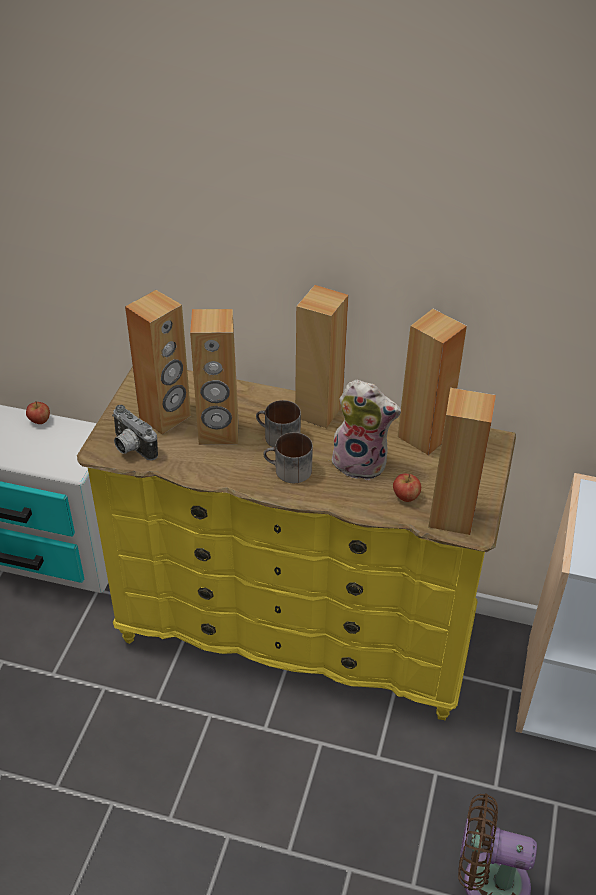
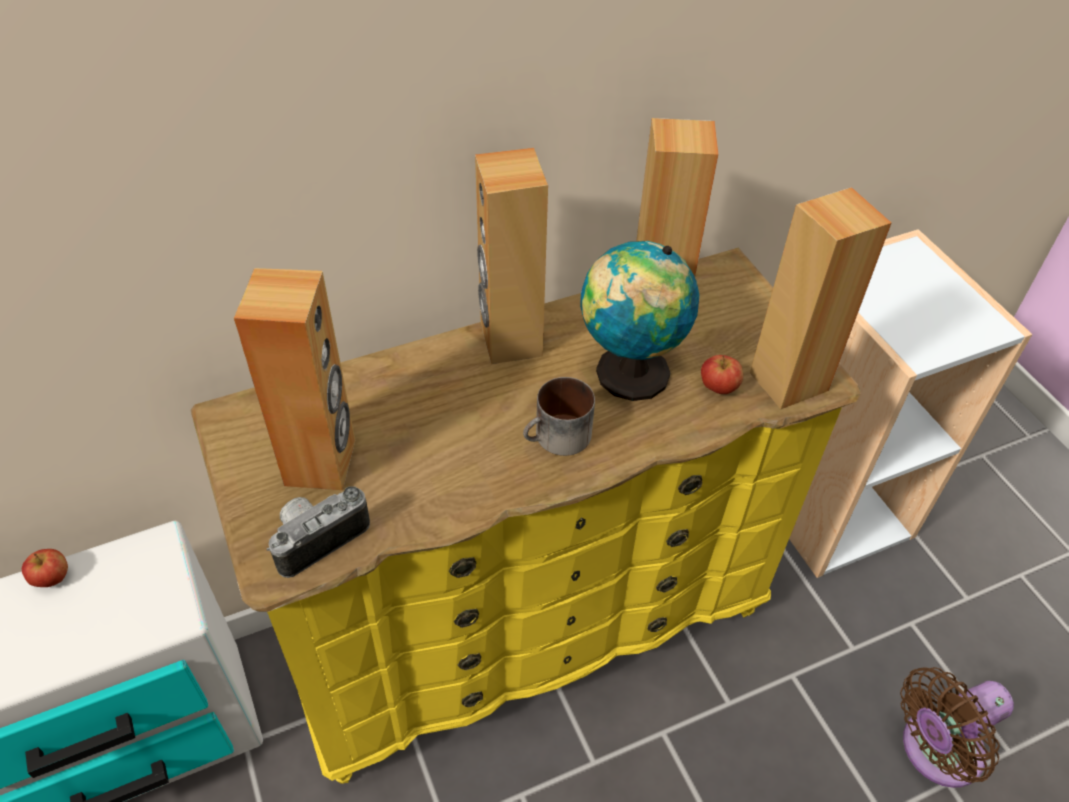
camera: 40 degrees left, 5 degrees up
camera [112,405,158,460] -> camera turned 135 degrees clockwise [267,486,370,578]
brown speaker [190,309,238,445] -> none
mug [256,400,301,447] -> none
plush toy [332,380,401,480] -> globe [580,241,699,401]

